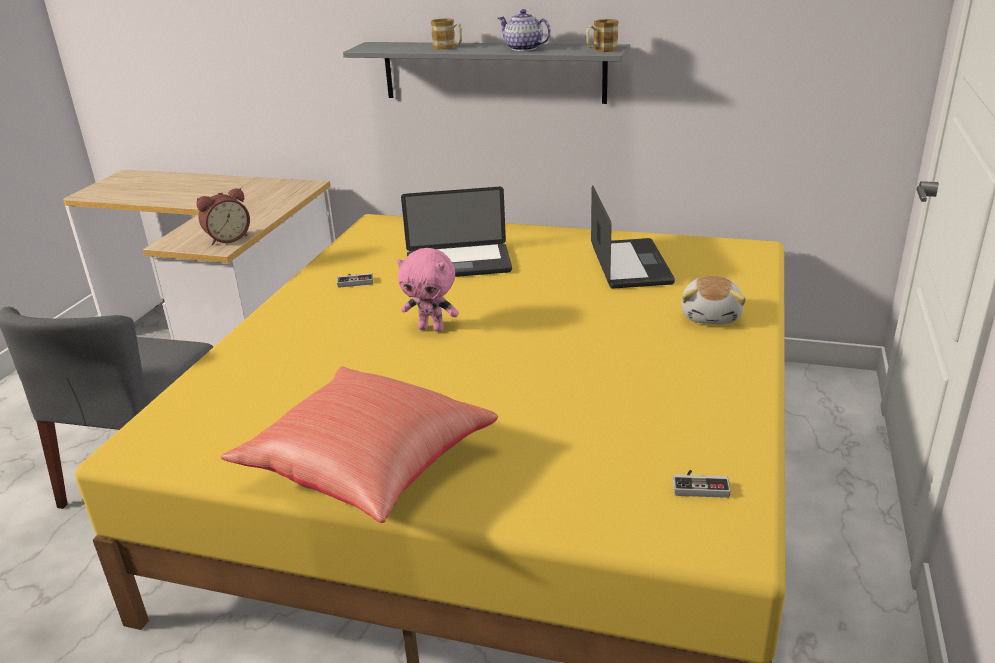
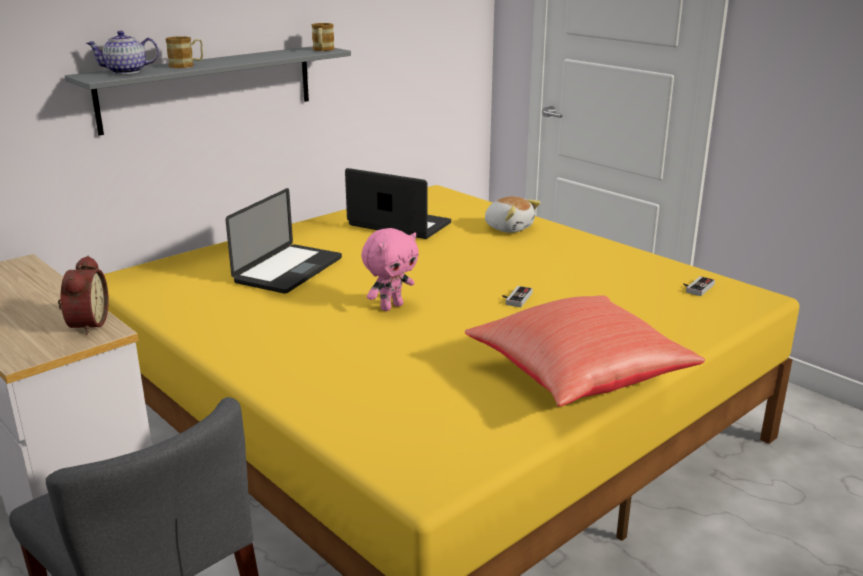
camera: 60 degrees left, 5 degrees down
game controller [337,273,373,288] -> game controller moved to [502,286,533,307]
teapot [498,9,551,51] -> teapot moved to [86,31,159,74]

